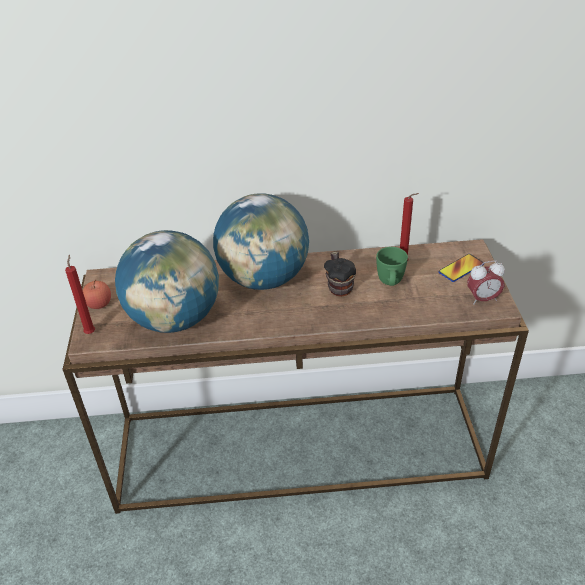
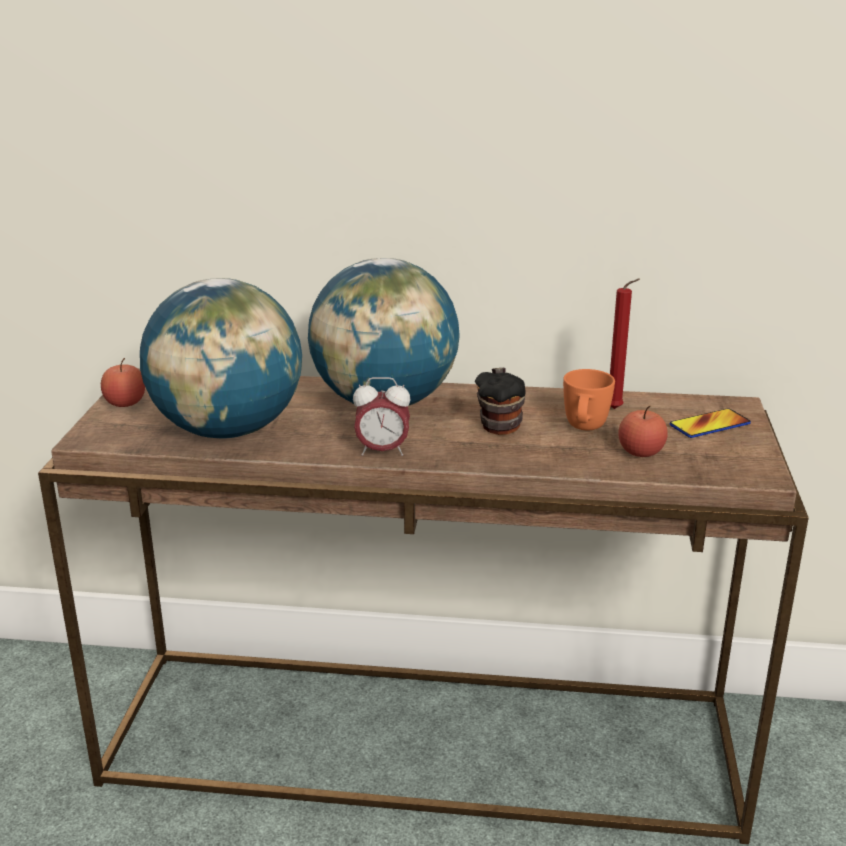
camera: 10 degrees right, 15 degrees down
red candle [65,254,95,334] -> none
green mug [376,247,408,286] -> orange mug [563,369,615,430]
alarm clock [467,260,505,305] -> alarm clock moved to [353,377,411,456]
none -> apple [618,406,668,457]

